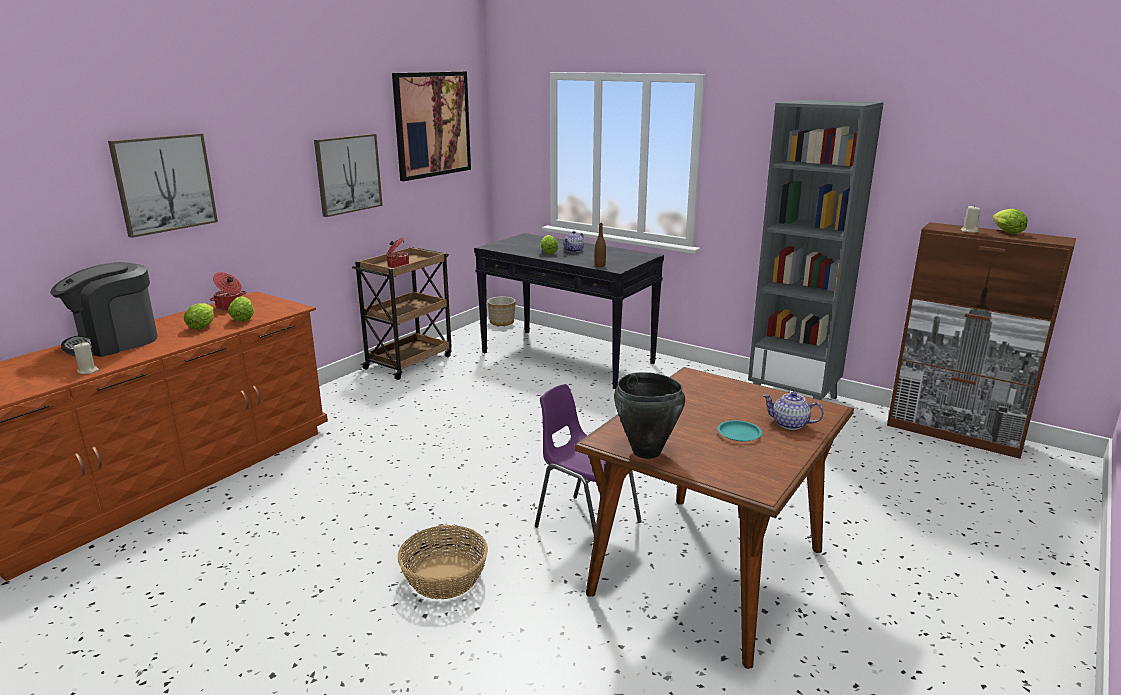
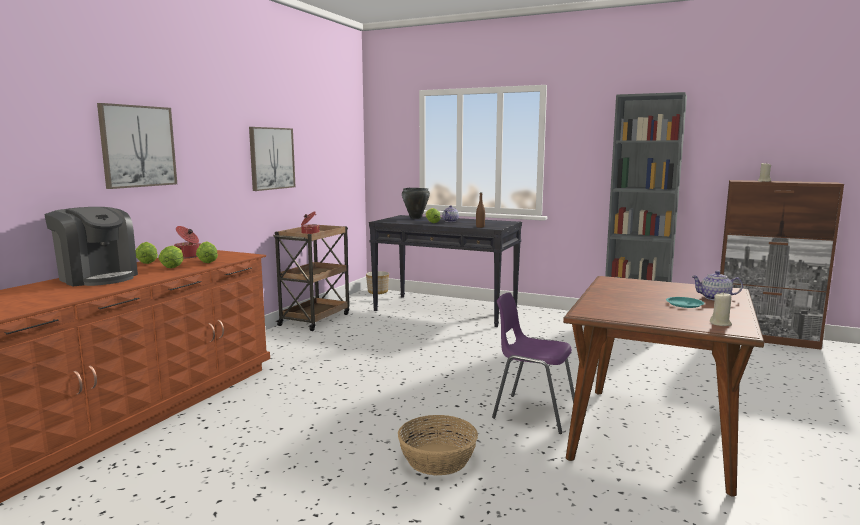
camera: 10 degrees left, 10 degrees down
coffee machine [50,262,158,357] -> coffee machine turned 90 degrees counterclockwise [44,207,138,286]
beige candle [73,342,99,374] -> beige candle moved to [710,292,732,326]
picture [392,71,471,181] -> none
black cooking pot [614,372,685,459] -> black cooking pot moved to [402,188,430,219]
lettuce [992,209,1028,234] -> lettuce moved to [136,242,158,264]

